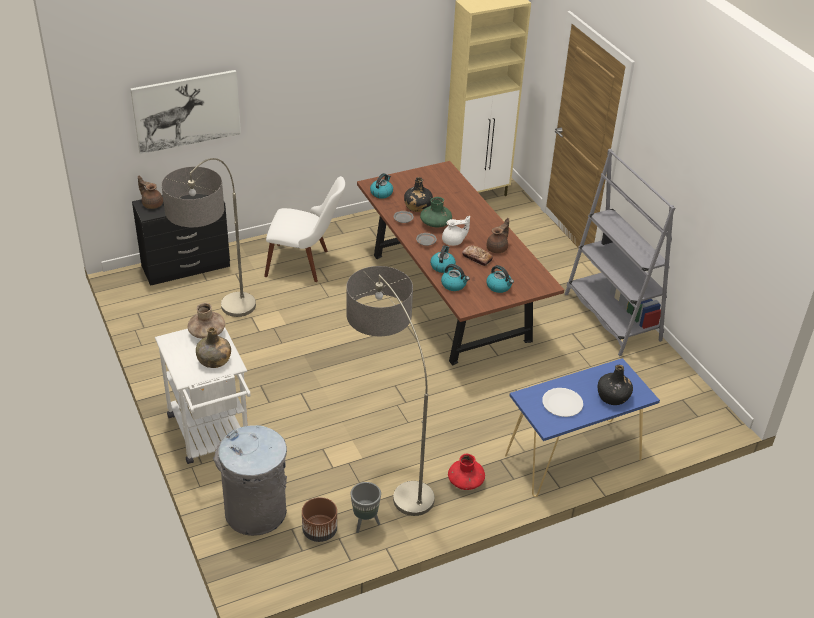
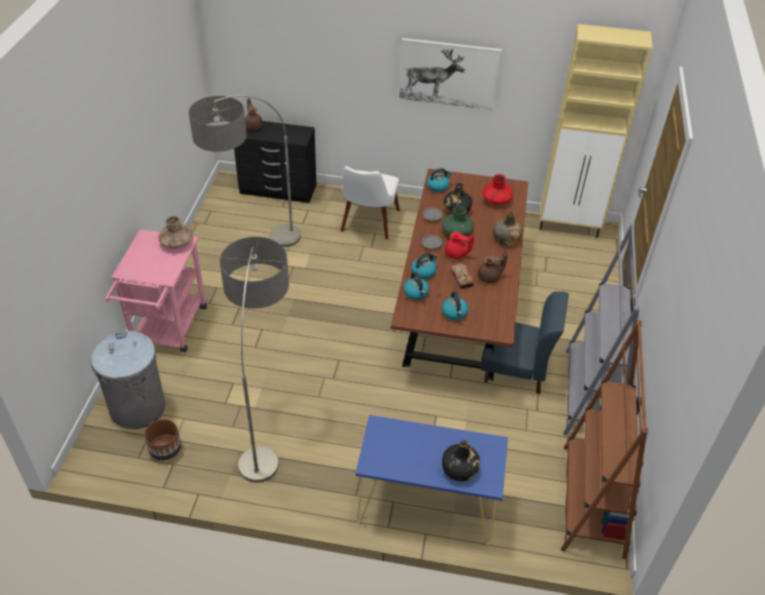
camera: 35 degrees right, 5 degrees up
picture [130,70,241,154] -> picture moved to [399,38,502,110]
white cart [155,328,251,464] -> pink cart [105,229,207,352]
green bottle [196,327,231,368] -> green bottle moved to [493,211,523,246]
white chair [264,176,345,282] -> white chair turned 60 degrees clockwise [341,166,400,239]
grey planter [351,482,381,533] -> none
white teapot [442,216,470,246] -> red teapot [445,232,474,259]
red vase [448,454,485,490] -> red vase moved to [482,174,513,204]
white plate [542,388,583,417] -> none
none -> blue chair [480,291,569,394]
none -> brown bookcase [561,320,648,559]

